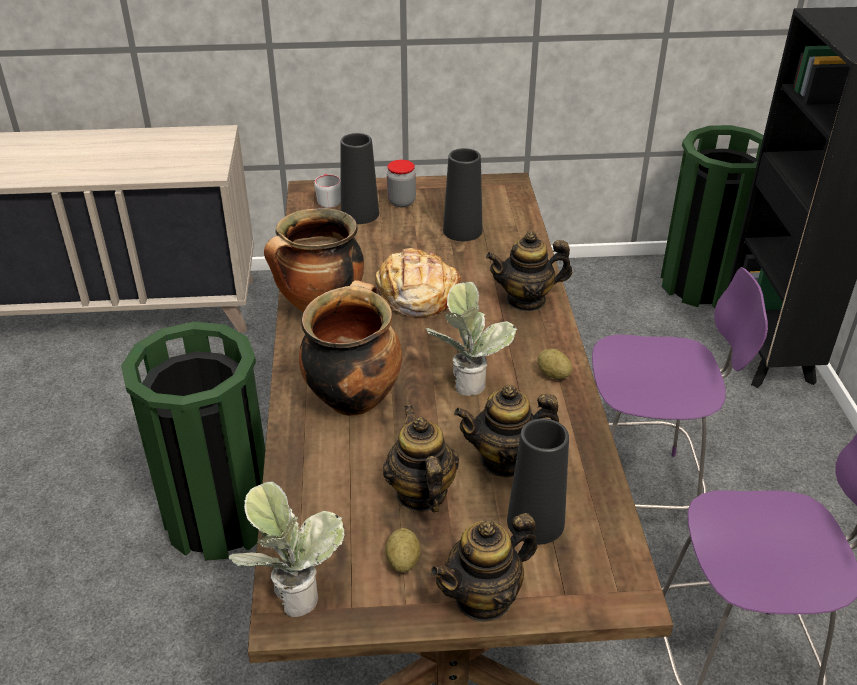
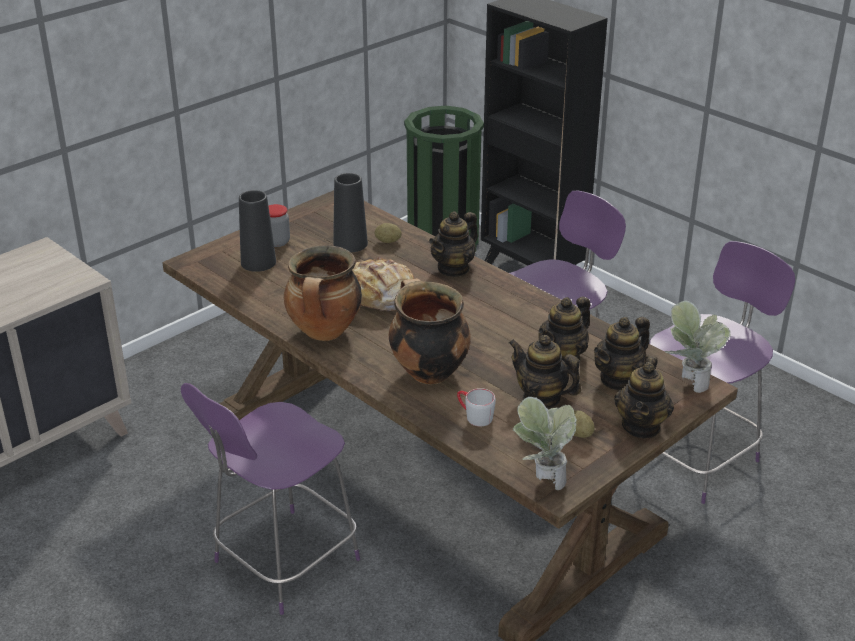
camera: 40 degrees left, 5 degrees down
green trash can [121,322,265,561] -> purple chair [181,383,360,615]
grey mug [314,174,341,208] -> grey mug moved to [457,388,496,427]
potted plant [426,282,517,396] -> potted plant moved to [665,300,731,393]
black vase [507,418,569,545] -> teapot [594,317,650,391]
potato [537,349,572,379] -> potato moved to [374,223,402,243]

